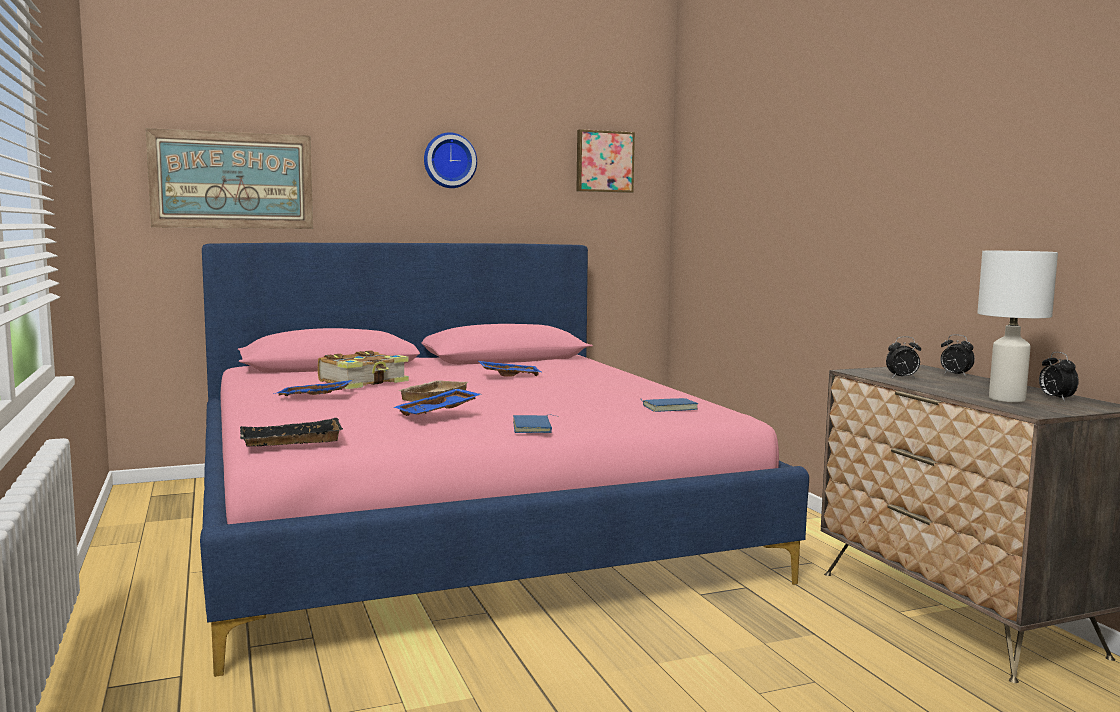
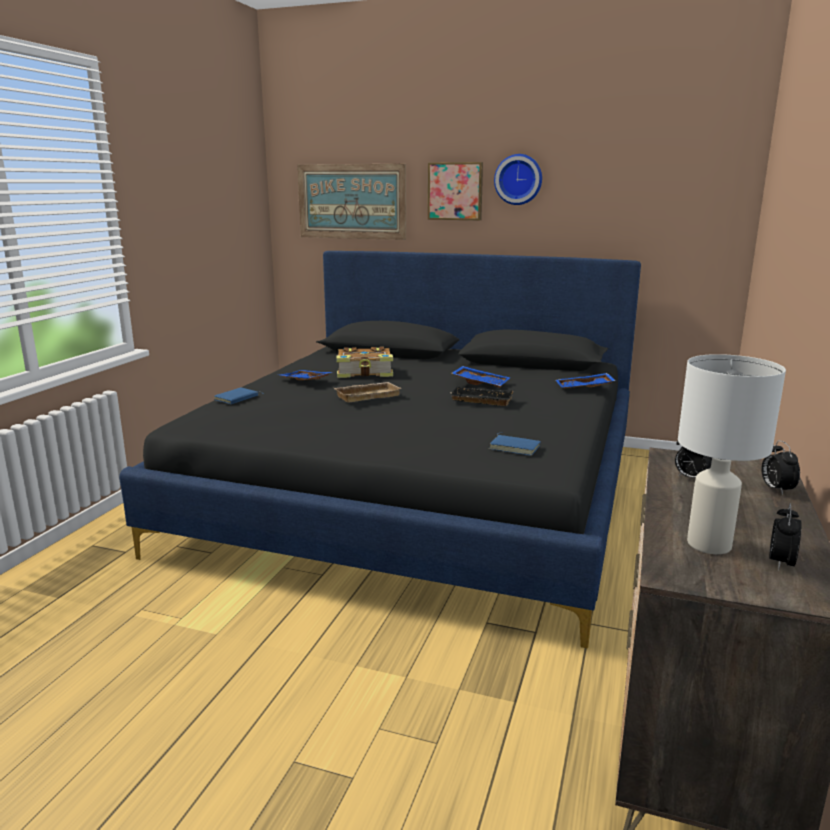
camera: 40 degrees right, 10 degrees up
pink bed [200,243,809,677] -> black bed [119,251,641,648]
black tray [240,418,343,447] -> black tray moved to [448,386,515,406]
blue tray [394,389,482,416] -> blue tray moved to [556,373,616,389]
blue book [513,414,556,433] -> blue book moved to [214,388,262,404]
picture [576,129,635,193] -> picture moved to [428,162,483,220]

